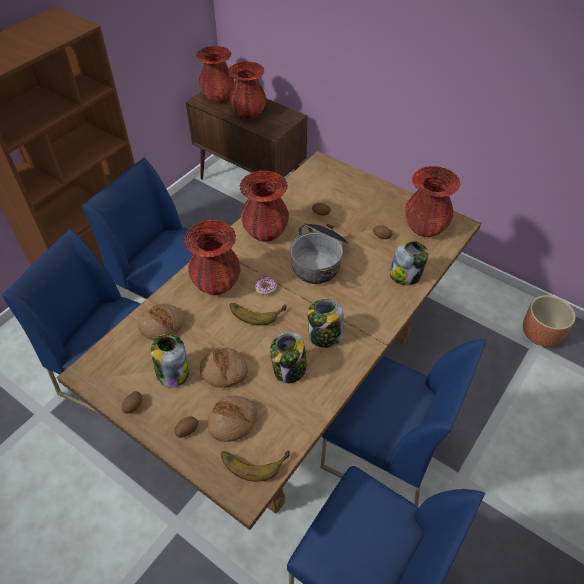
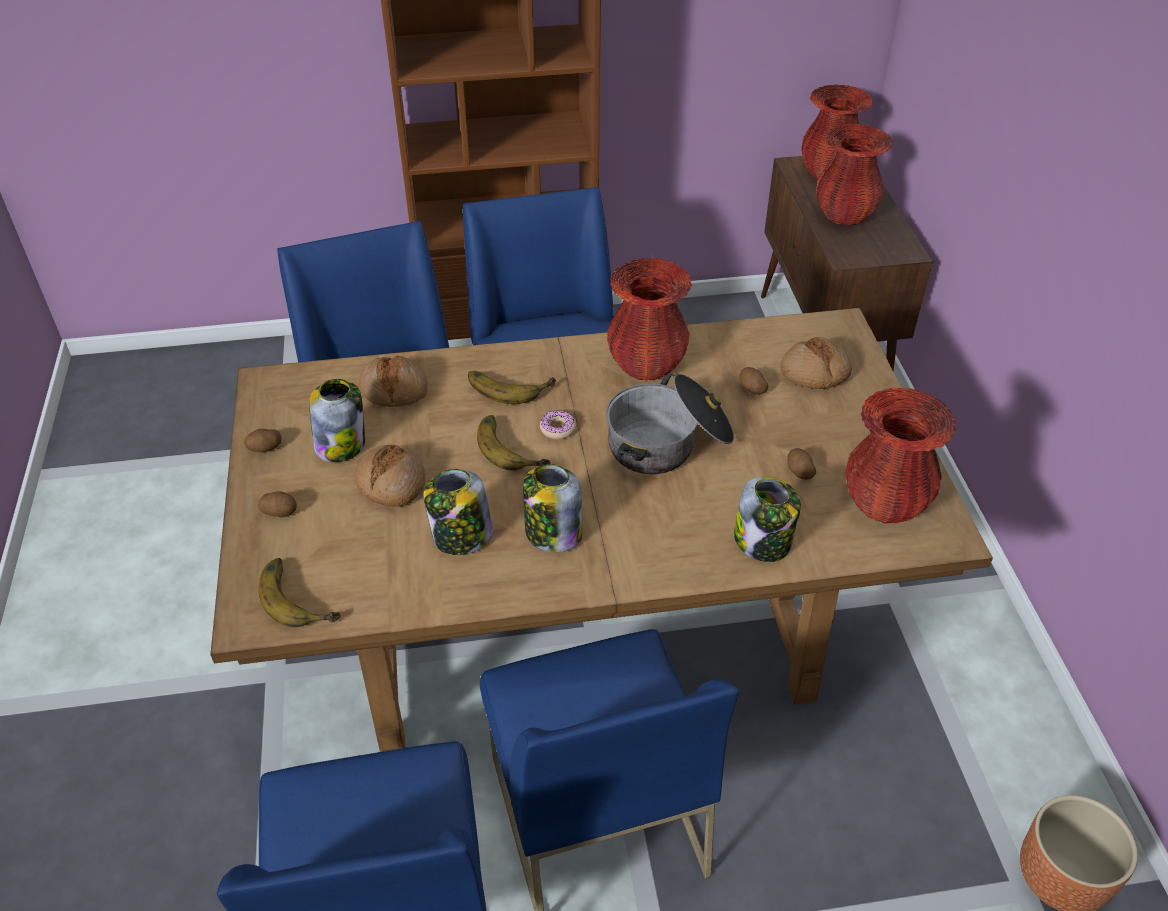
camera: 45 degrees right, 5 degrees down
red vase [183,220,241,295] -> banana [468,371,556,404]
bread [207,396,257,442] -> bread moved to [780,337,852,389]

